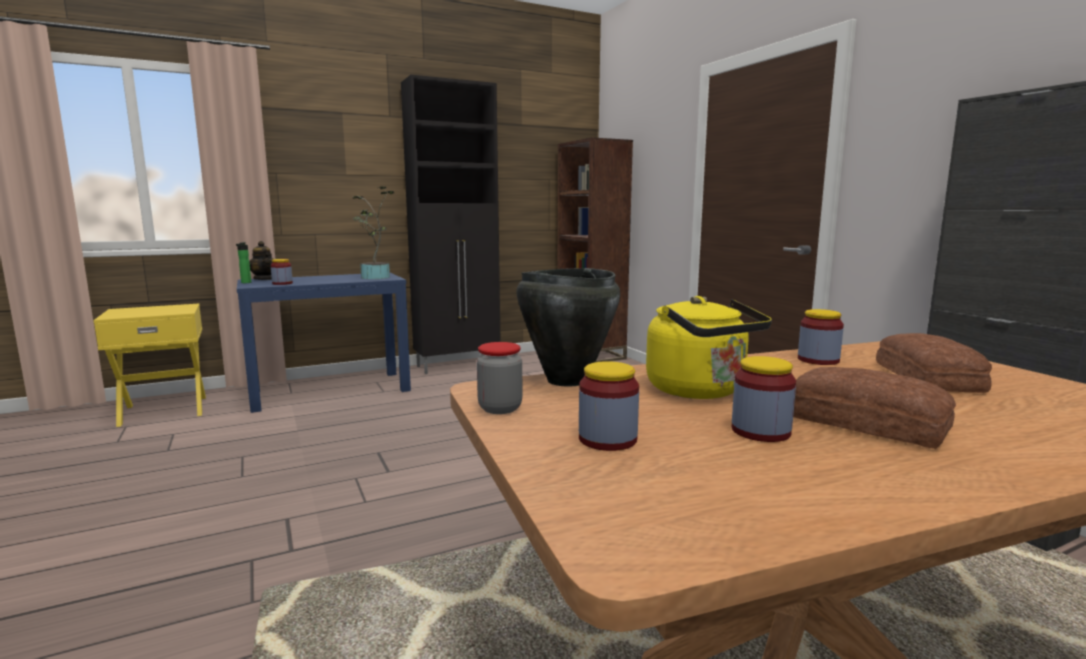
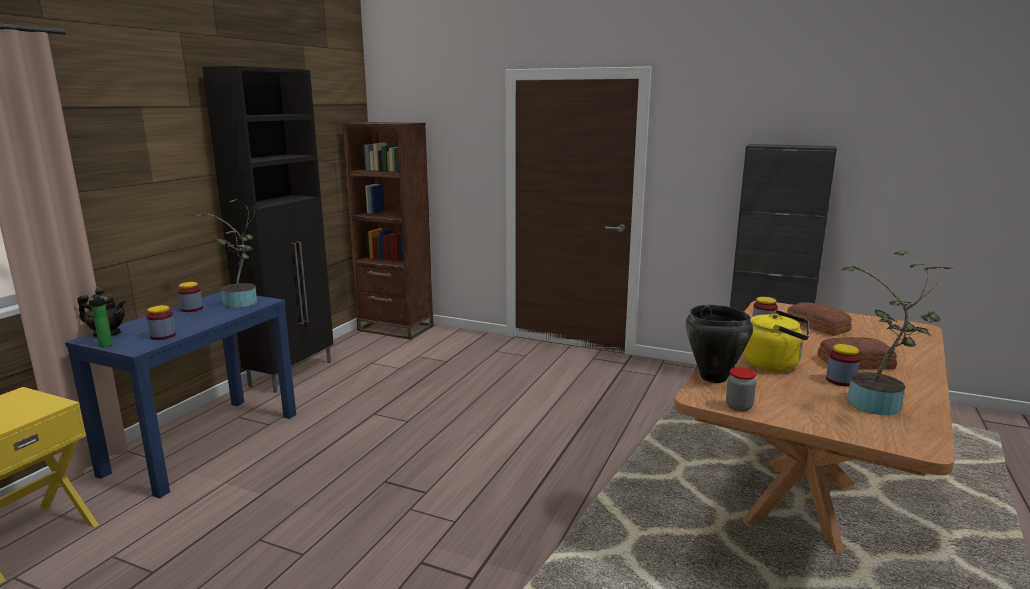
camera: 40 degrees left, 5 degrees up
jar [579,361,639,451] -> jar moved to [178,282,203,312]
none -> potted plant [842,251,950,415]

